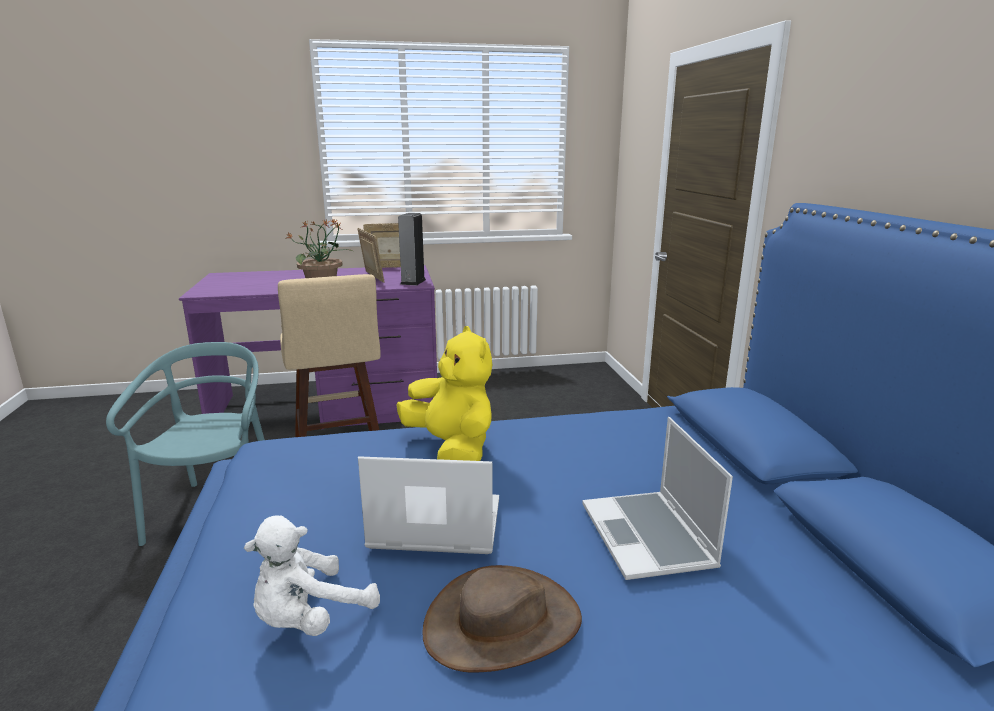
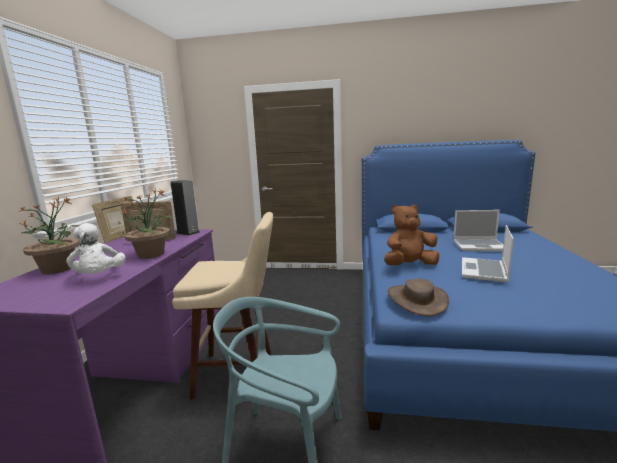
camera: 70 degrees left, 5 degrees down
white plush toy [244,515,380,636] -> white plush toy moved to [66,223,126,274]
yellow plush toy [396,326,492,461] -> brown plush toy [384,205,439,265]
brown hat [422,565,582,673] -> brown hat moved to [388,279,449,316]
none -> potted plant [18,196,80,274]

